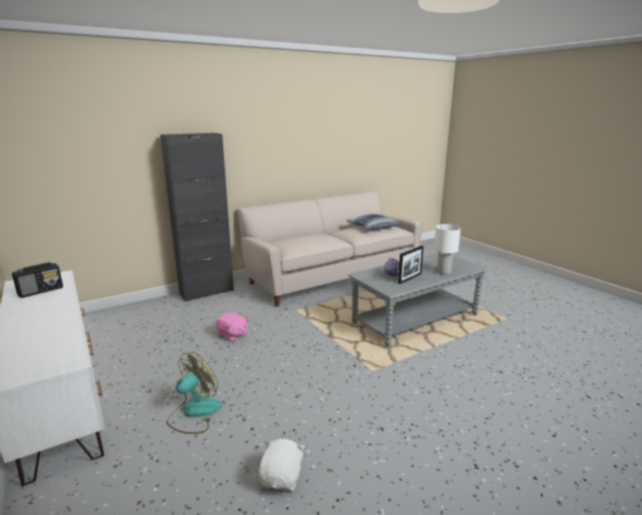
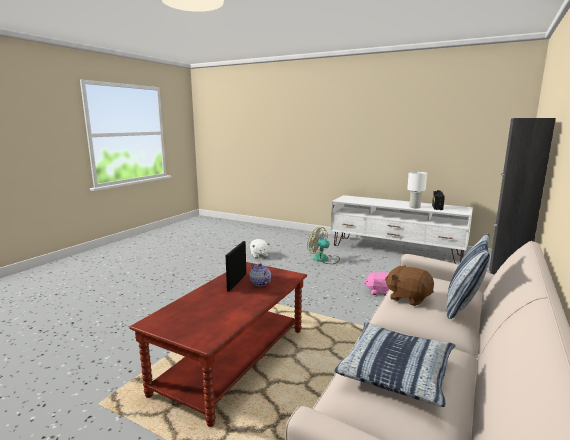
camera: 150 degrees right, 5 degrees down
fan [167,352,222,434] -> fan turned 120 degrees clockwise [307,227,340,264]
grey coffee table [348,253,489,347] -> brown coffee table [129,262,307,427]
white table lamp [434,224,461,275] -> white table lamp moved to [407,172,427,208]
none -> brown plush toy [385,265,434,306]
none -> pillow [447,233,490,319]

